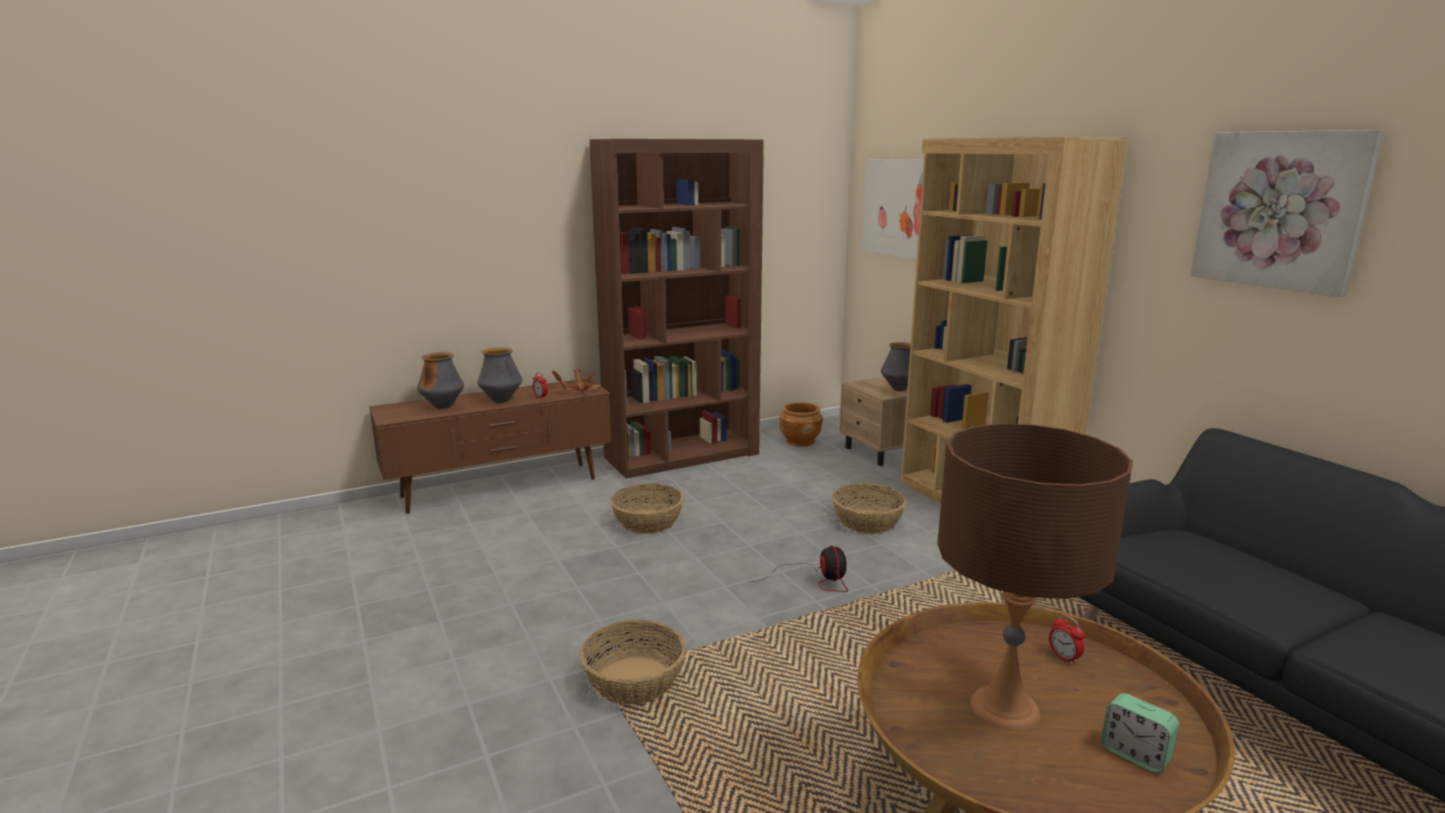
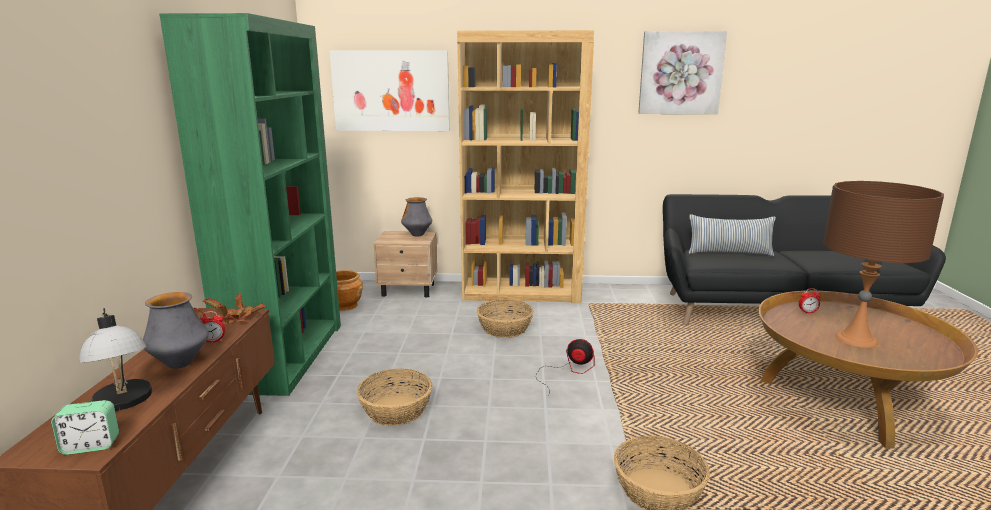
camera: 60 degrees left, 0 degrees up
vase [417,352,464,409] -> table lamp [79,308,152,411]
brown bookcase [589,139,764,479] -> green bookcase [159,13,341,396]
alarm clock [1101,693,1179,773] -> alarm clock moved to [51,400,119,455]
none -> pillow [688,215,776,256]

